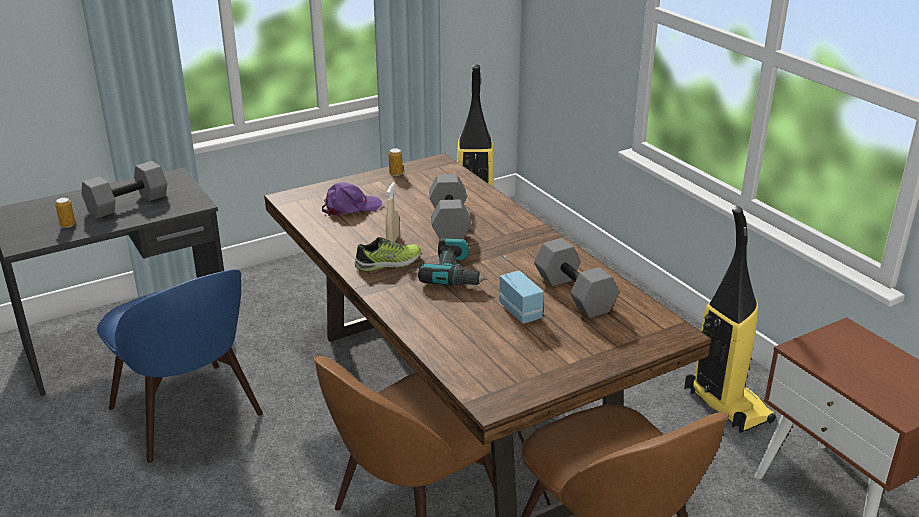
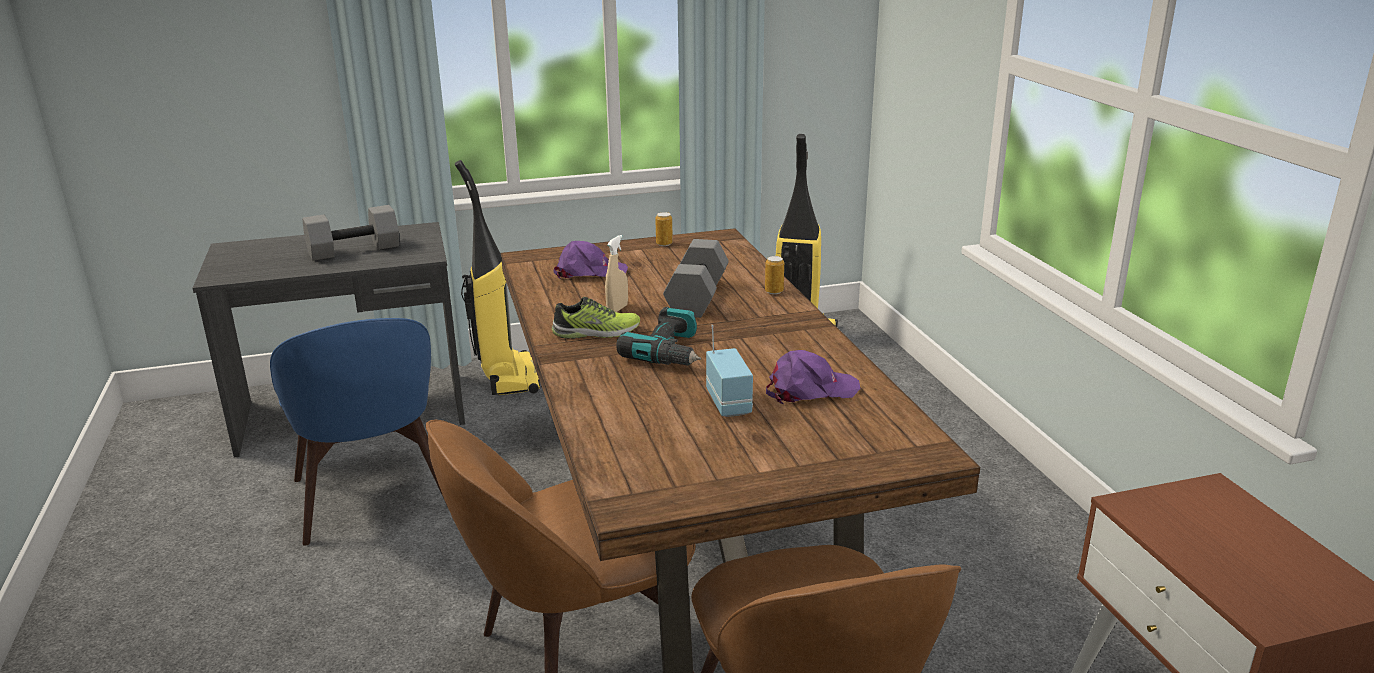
camera: 15 degrees right, 5 degrees down
can [55,197,75,228] -> can moved to [765,256,784,294]
grey dumbbell [534,238,619,318] -> purple cap [766,350,860,404]
vacuum cleaner [684,206,776,433] -> vacuum cleaner moved to [455,160,540,395]

